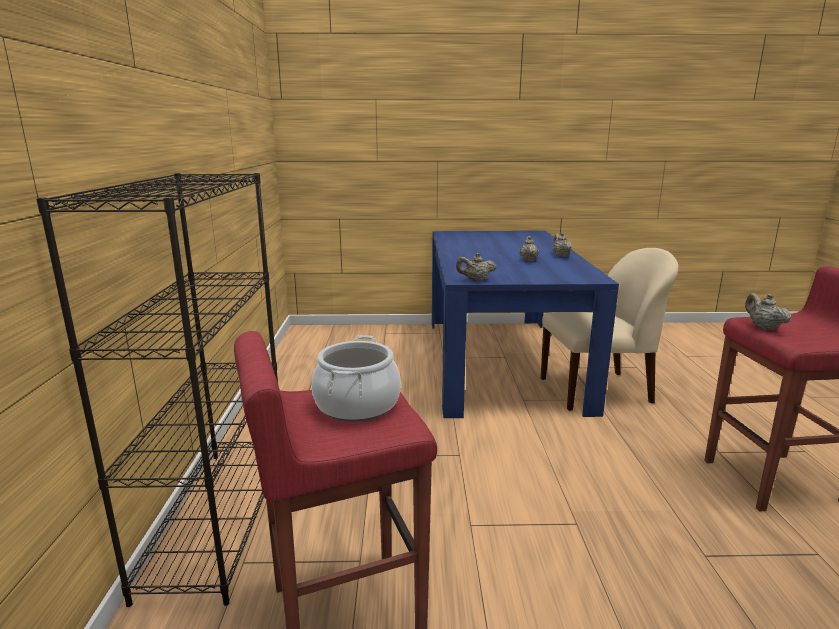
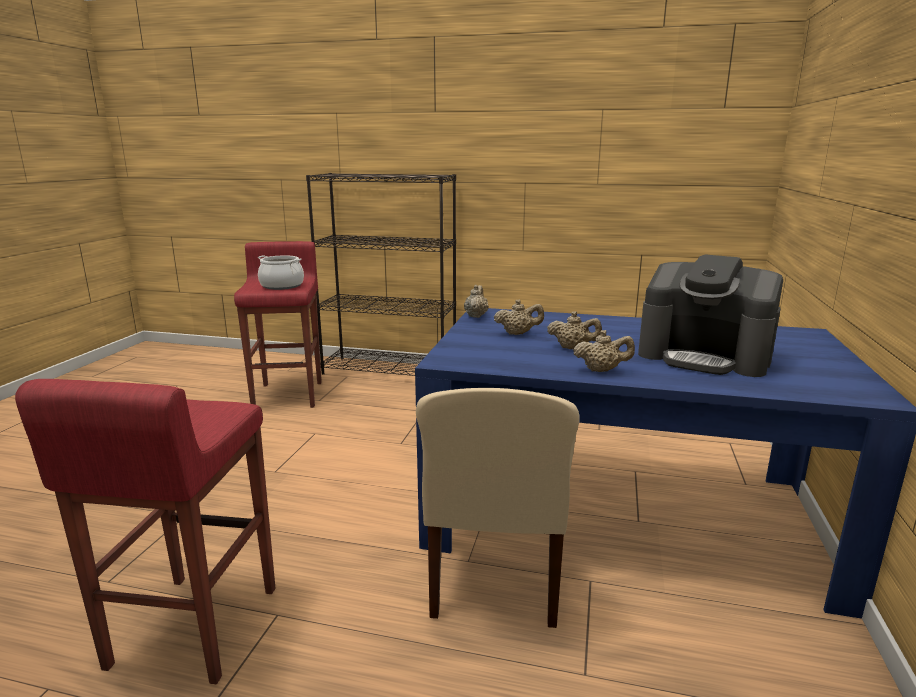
camera: 105 degrees right, 0 degrees up
beige teapot [745,293,791,330] -> beige teapot moved to [494,299,544,335]
none -> coffee machine [638,254,783,377]

